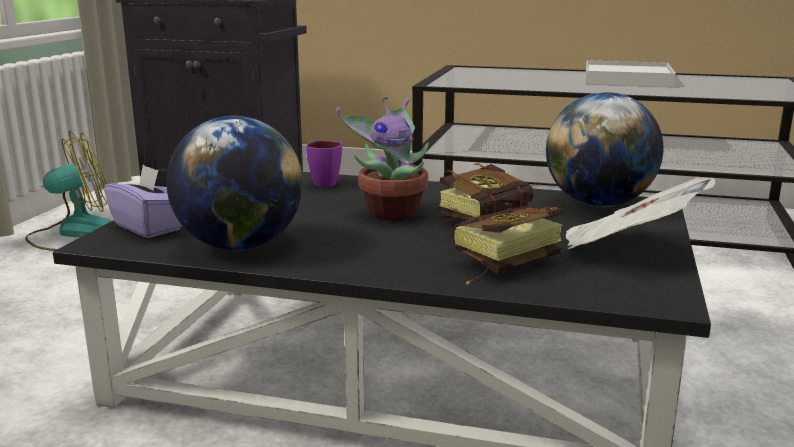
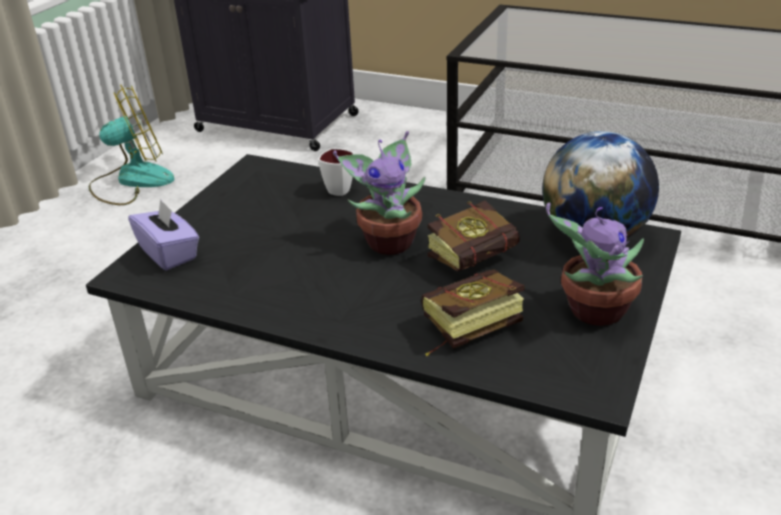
camera: 10 degrees right, 15 degrees up
globe [166,116,303,250] -> none
purple mug [306,141,342,187] -> white mug [318,148,354,196]
newspaper [565,178,716,249] -> potted plant [546,202,644,326]
white tray [585,60,676,87] -> none

